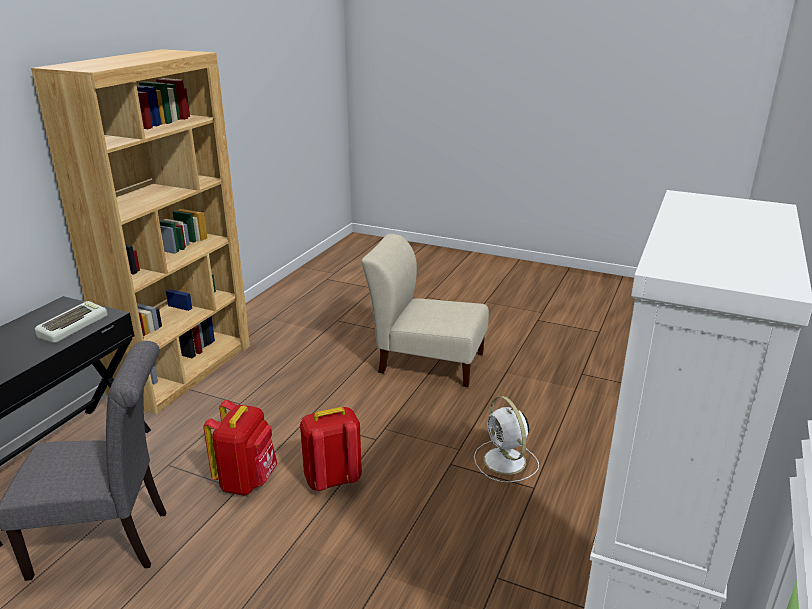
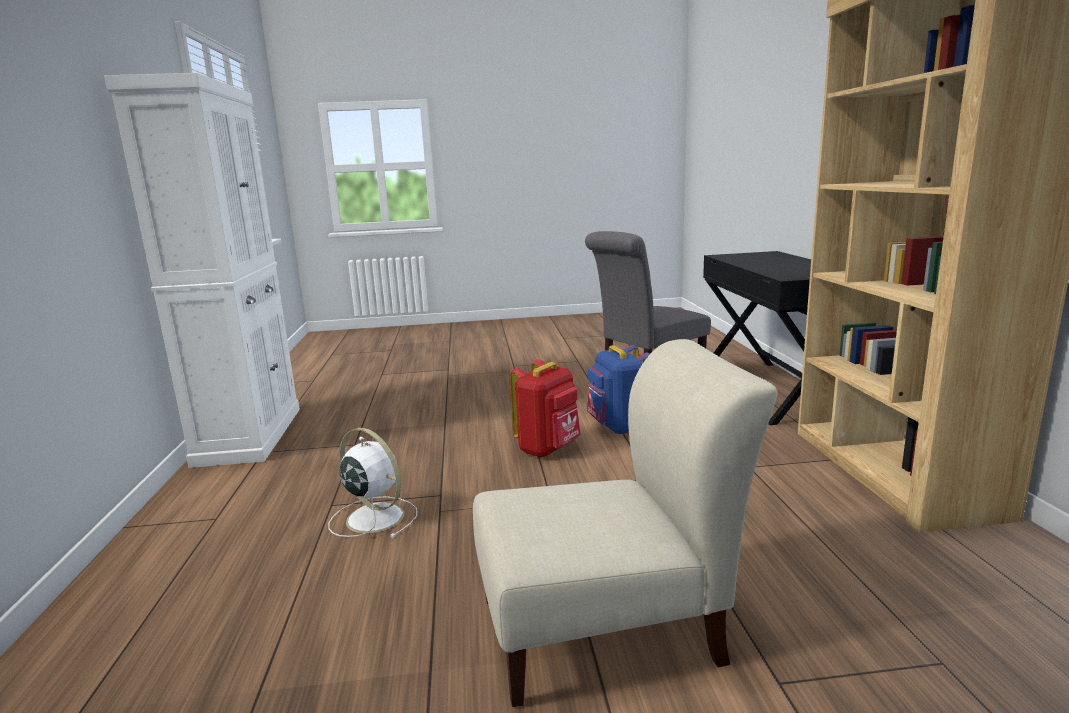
camera: 150 degrees right, 10 degrees down
keyboard [35,301,108,343] -> none
red backpack [203,400,278,496] -> blue backpack [587,345,650,435]

